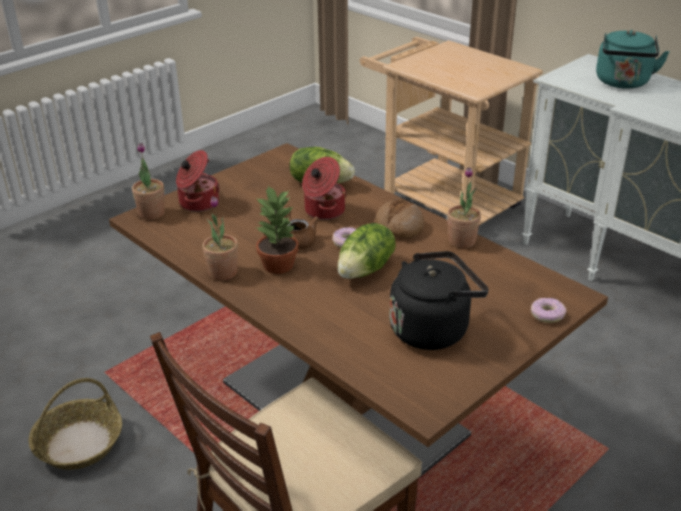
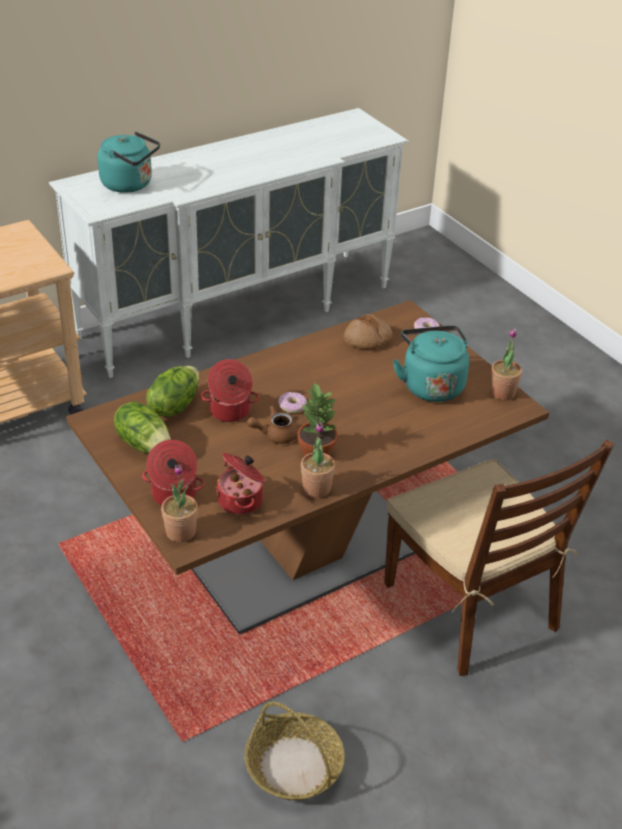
camera: 80 degrees left, 5 degrees up
lettuce [337,223,396,279] -> lettuce moved to [114,401,171,454]
bread [375,199,424,239] -> bread moved to [344,314,393,349]
black kettle [390,251,489,350] -> turquoise kettle [393,325,469,402]
potted plant [447,167,481,248] -> potted plant moved to [490,329,522,400]
none -> cooking pot [216,453,265,515]

